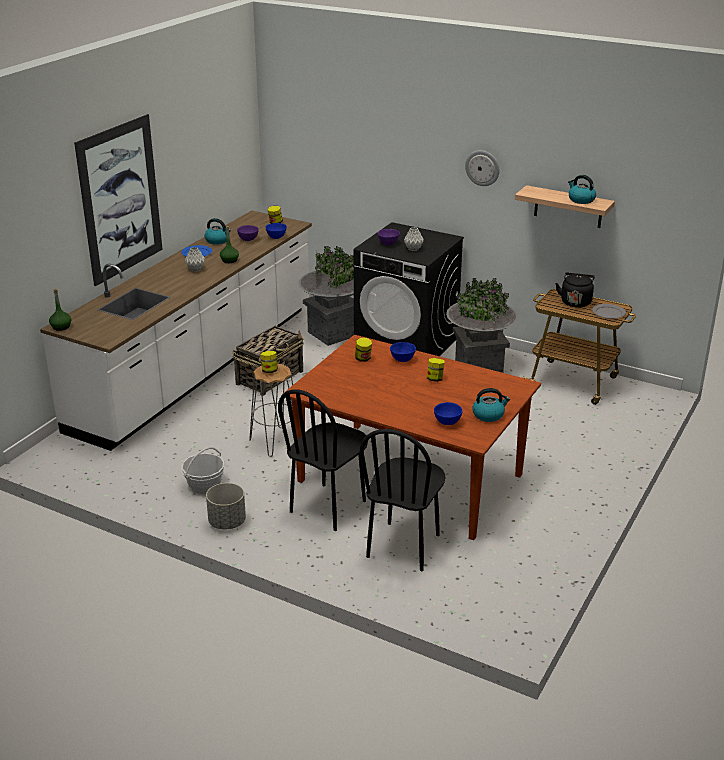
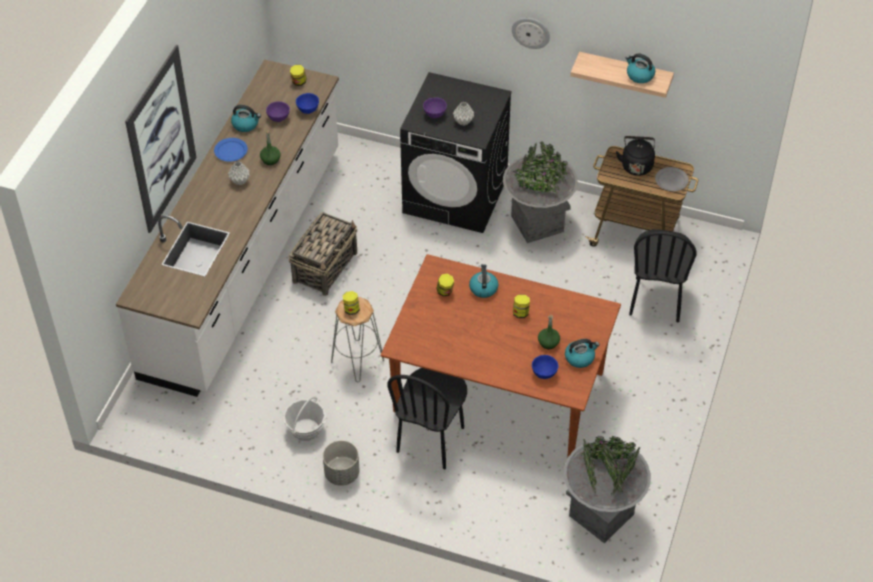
camera: 10 degrees left, 20 degrees up
green bottle [49,289,71,331] -> green bottle moved to [538,315,560,349]
grey planter [298,246,354,346] -> grey planter moved to [564,436,651,543]
black chair [359,429,446,571] -> black chair moved to [629,229,696,323]
blue bowl [390,342,416,362] -> kettle [469,264,499,298]

